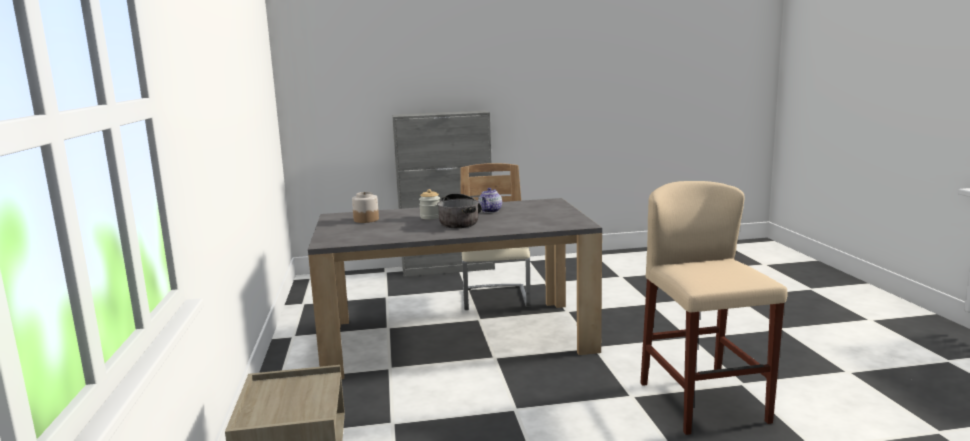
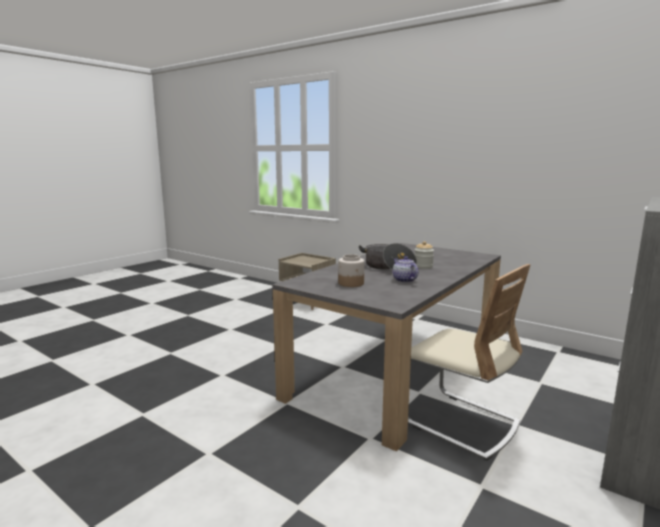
camera: 135 degrees right, 0 degrees up
jar [352,192,379,223] -> jar moved to [338,254,365,287]
beige stool [640,181,788,435] -> none

